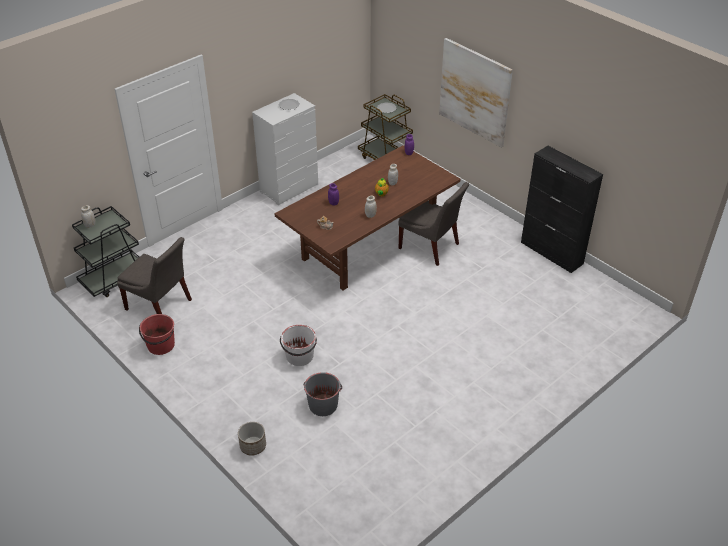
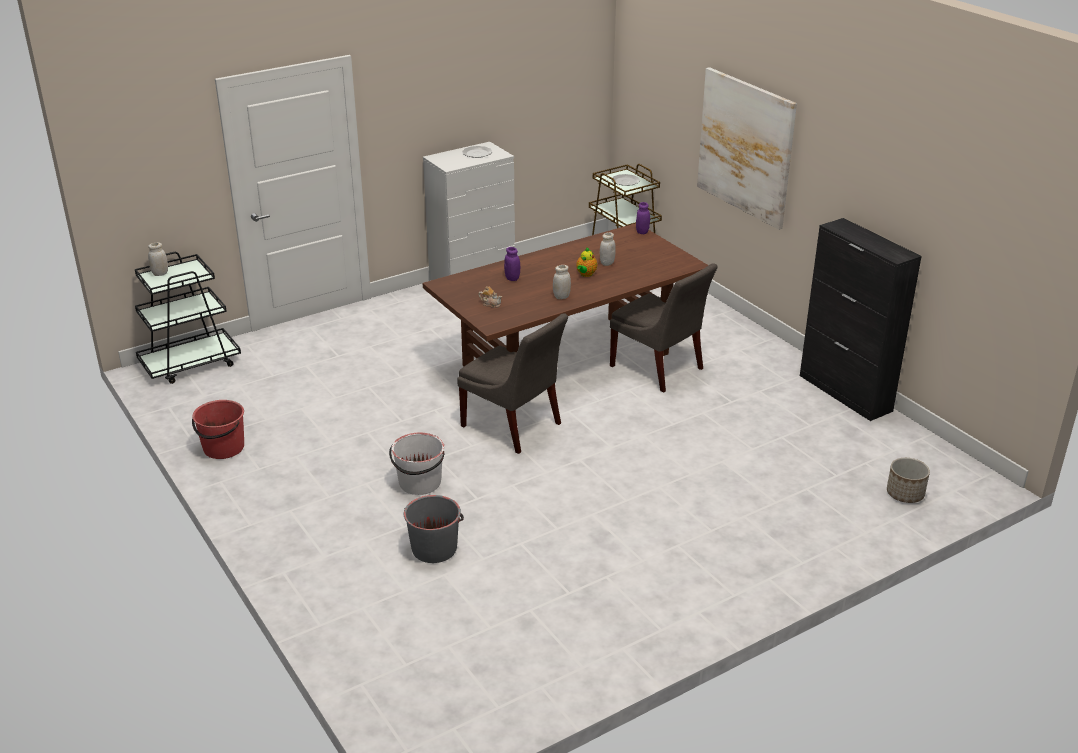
camera: 10 degrees right, 10 degrees down
grey chair [117,237,192,314] -> grey chair moved to [457,313,568,454]
planter [238,422,266,456] -> planter moved to [887,458,930,503]

